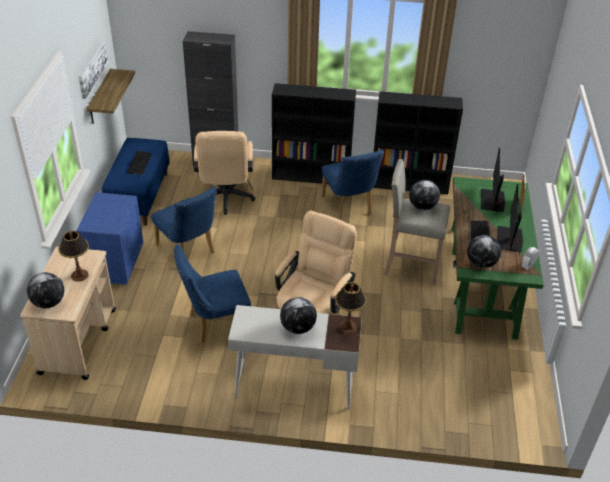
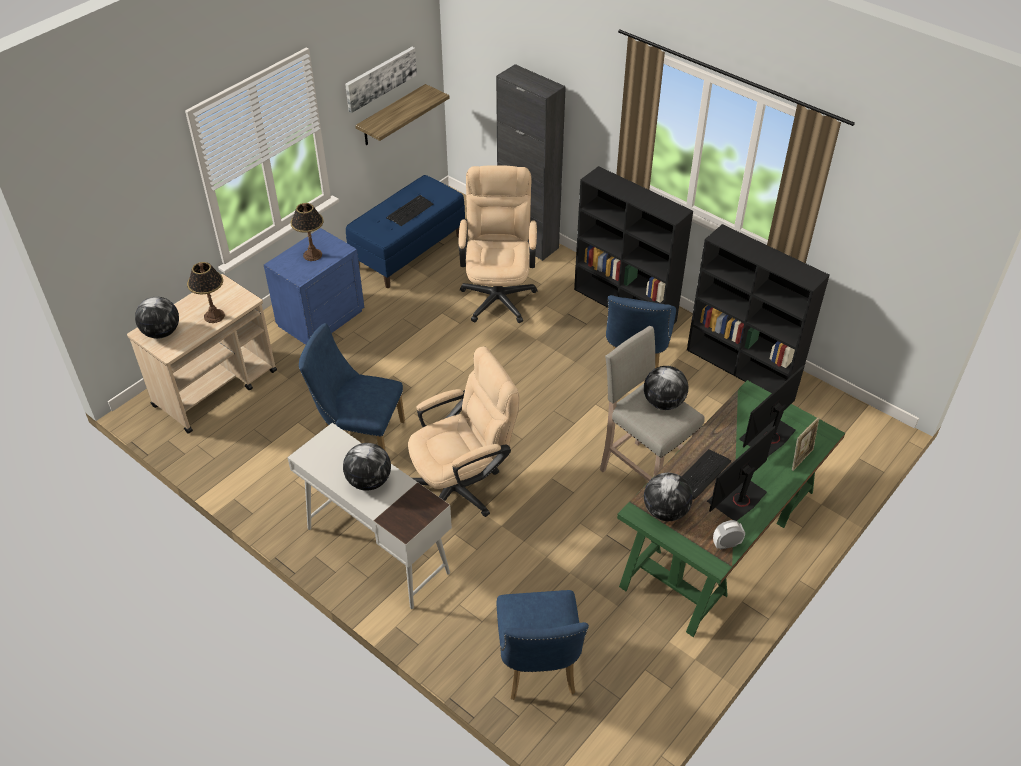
camera: 35 degrees right, 5 degrees up
blue chair [151,187,217,253] -> blue chair moved to [497,590,589,700]
beige office chair [194,131,255,215] -> beige office chair turned 150 degrees clockwise [459,165,537,323]
table lamp [335,282,367,334] -> table lamp moved to [290,203,324,261]

